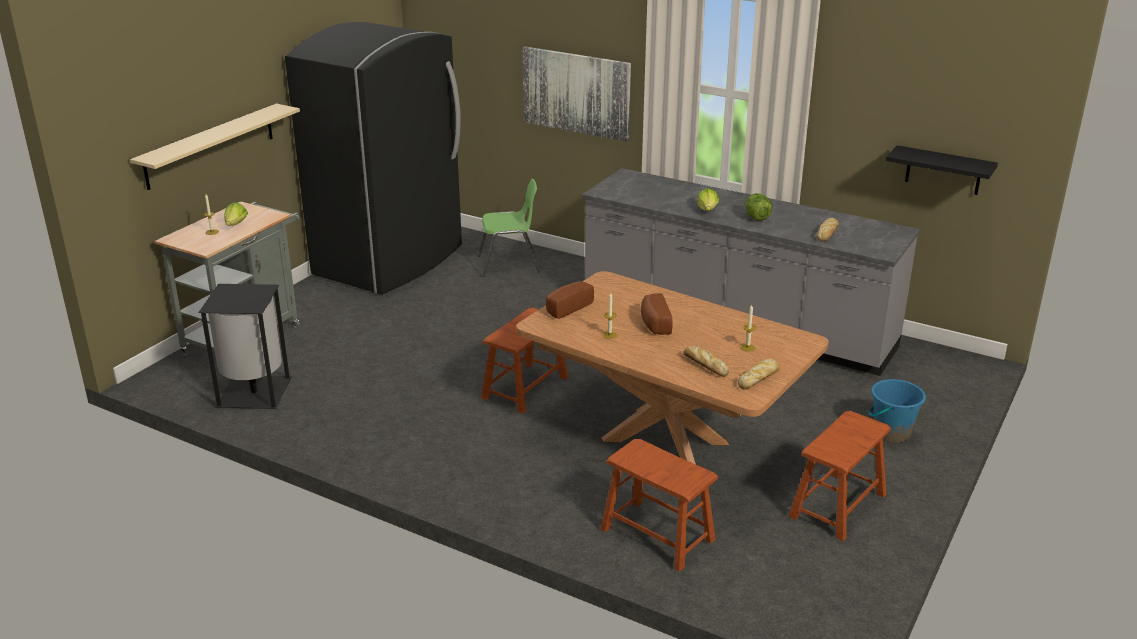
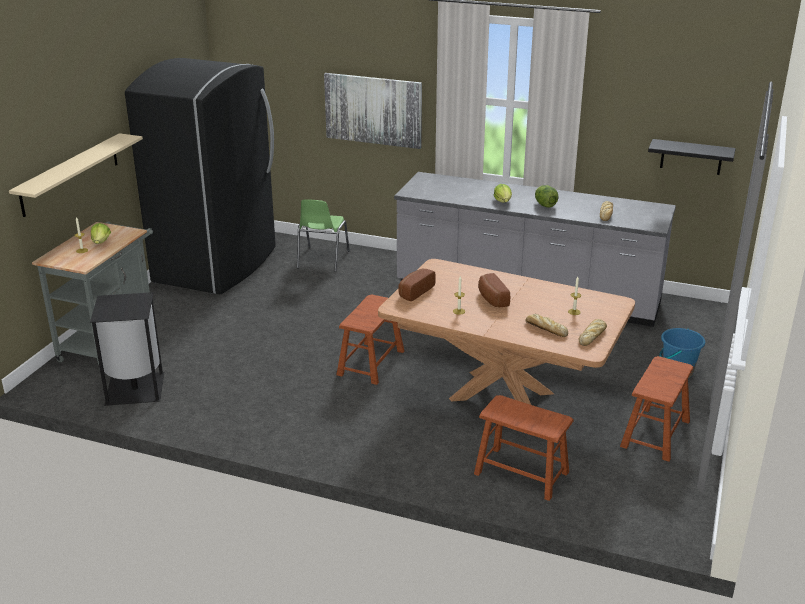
camera: 10 degrees left, 0 degrees up
green chair [478,179,540,277] -> green chair turned 120 degrees clockwise [297,199,350,272]

